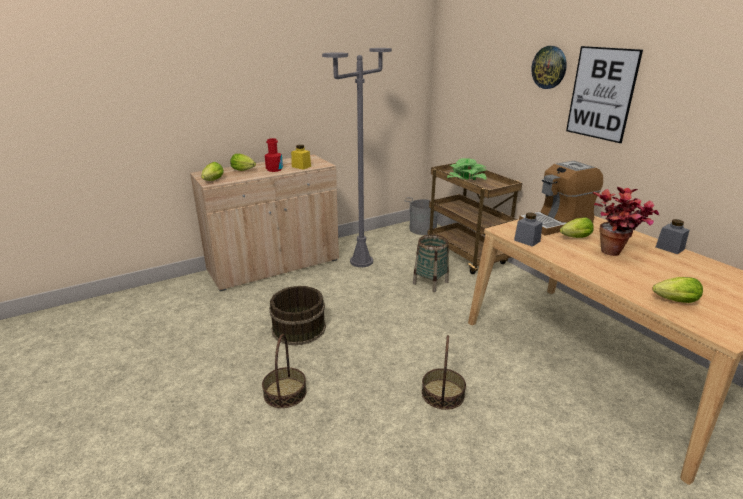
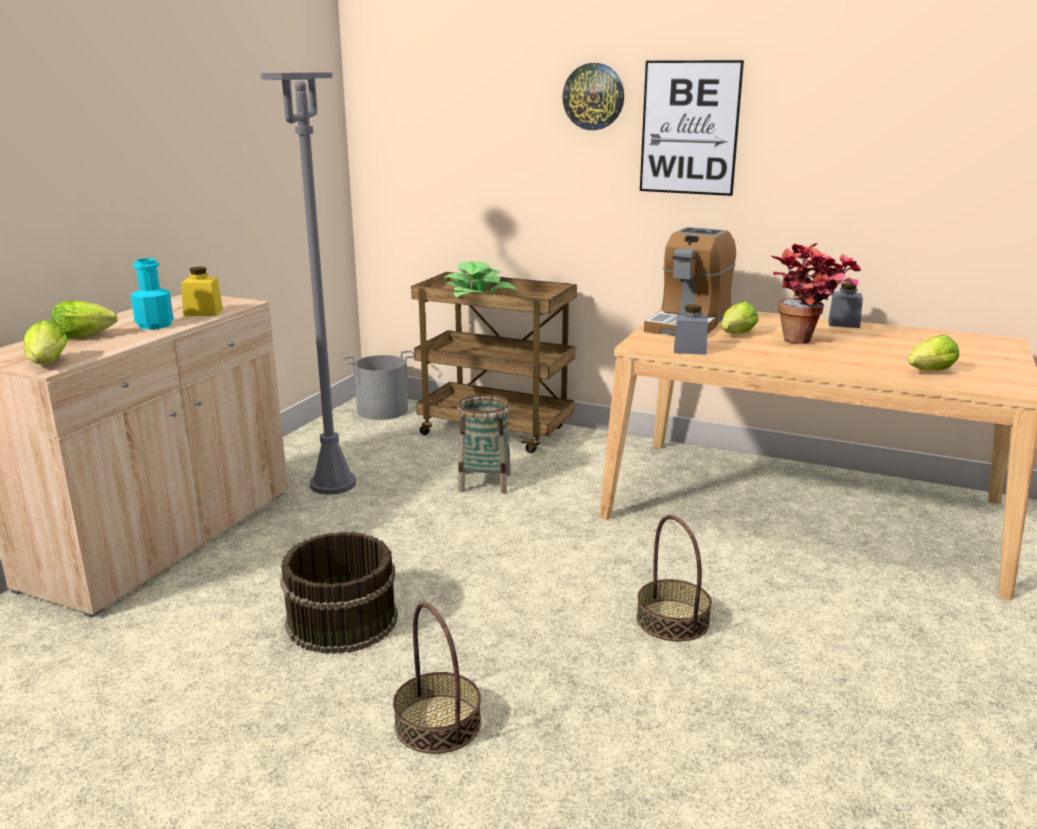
camera: 35 degrees left, 5 degrees down
red bottle [265,138,283,172] -> turquoise bottle [130,258,174,329]

